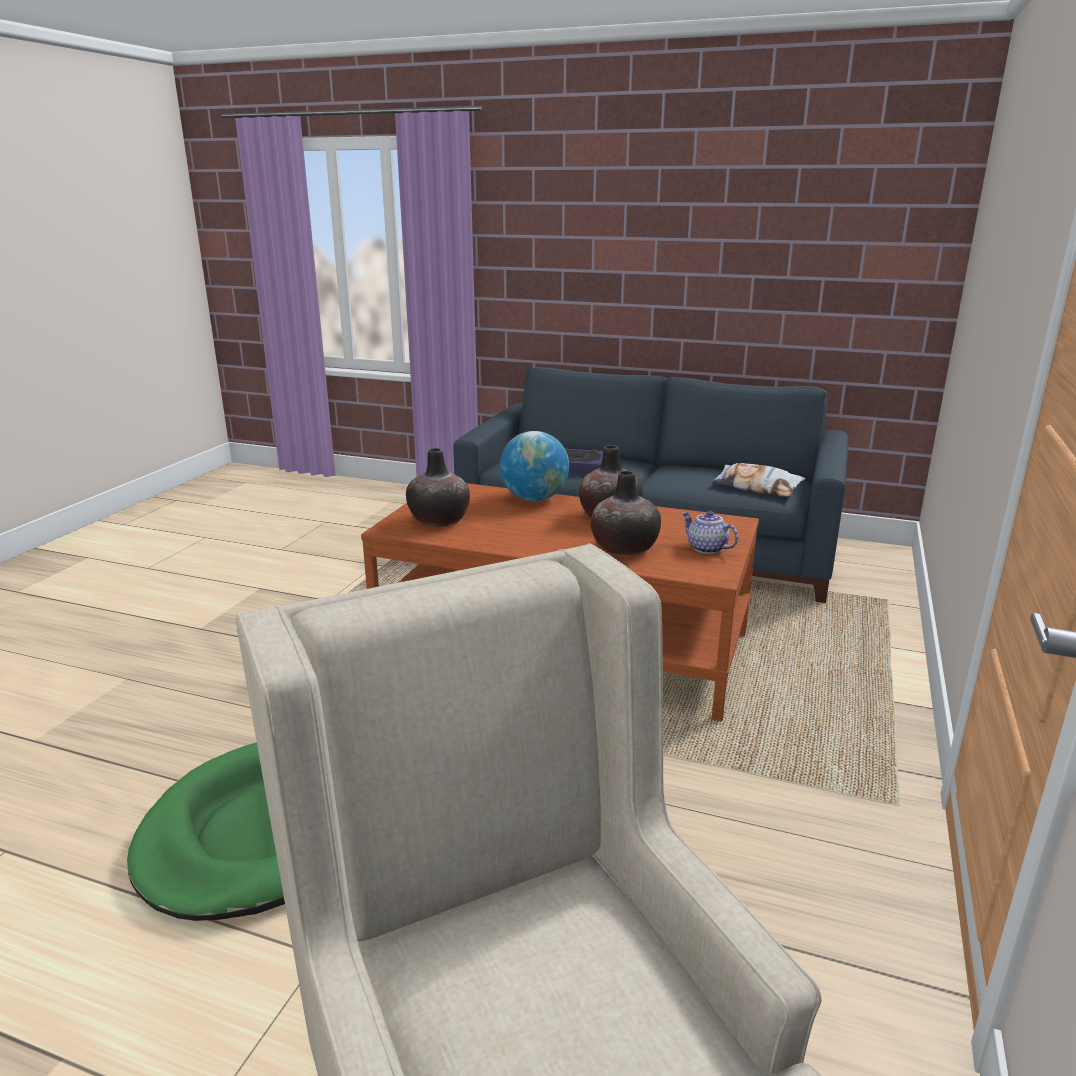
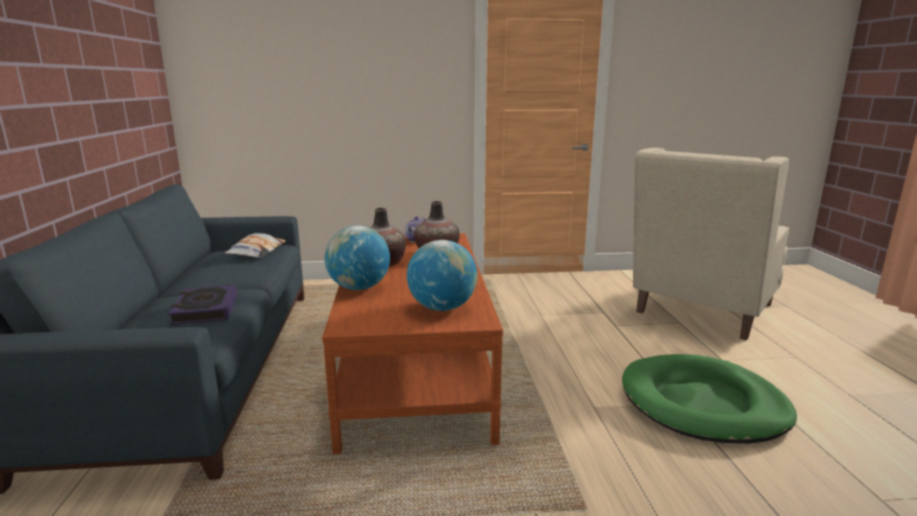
camera: 115 degrees left, 5 degrees down
vase [406,448,470,527] -> globe [407,240,478,311]

